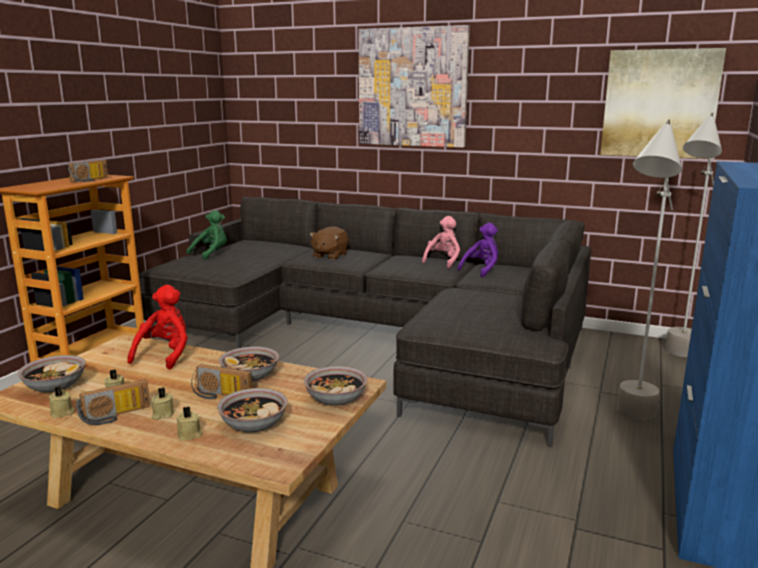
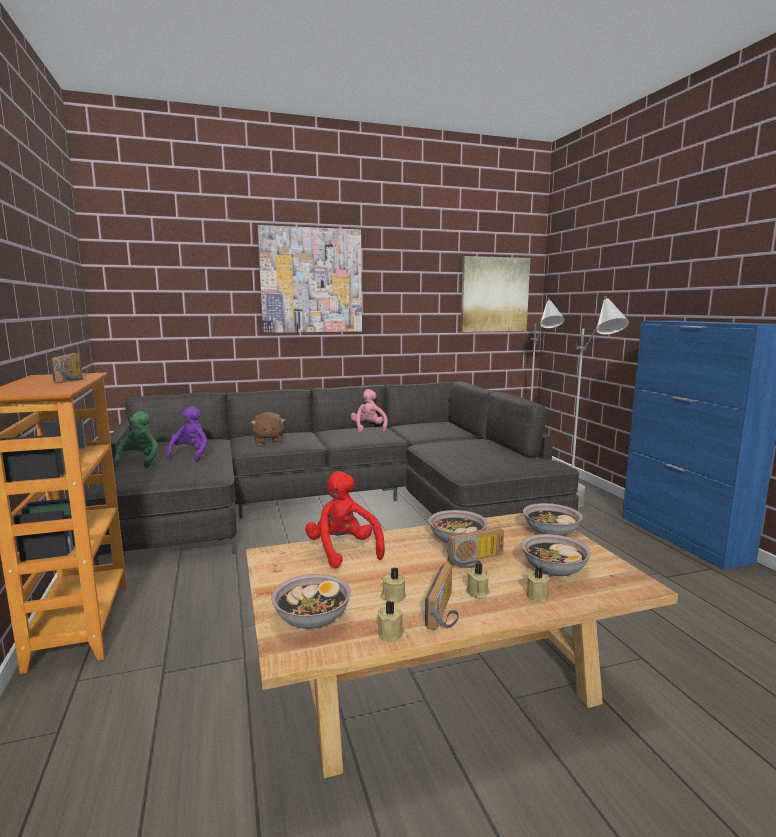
camera: 40 degrees left, 5 degrees down
purple plush toy [457,223,498,277] -> purple plush toy moved to [166,407,208,461]

